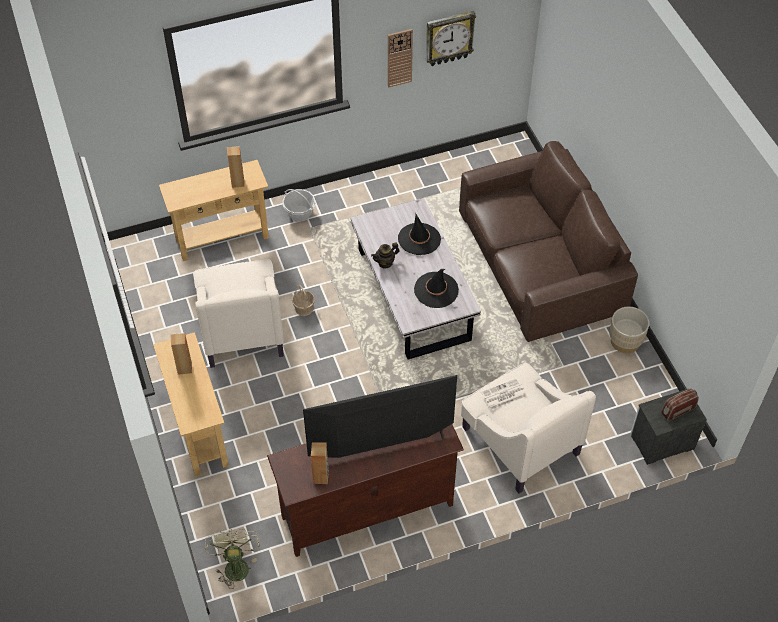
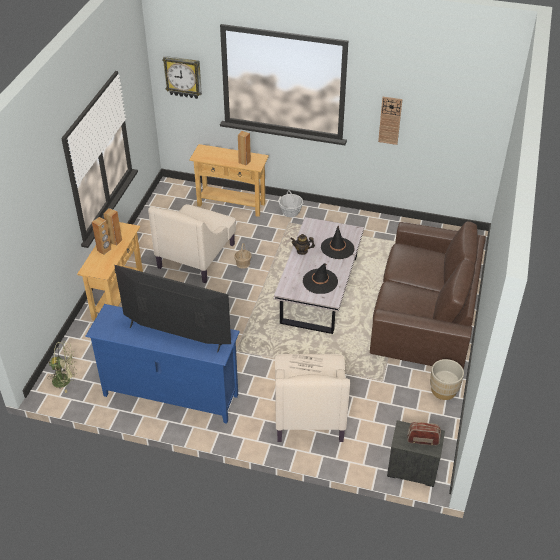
camera: 35 degrees right, 10 degrees down
green fan [205,529,260,589] -> green fan turned 60 degrees clockwise [47,342,77,393]
brown tv stand [267,424,464,557] -> blue tv stand [85,304,240,424]
brown speaker [311,443,329,484] -> brown speaker moved to [92,217,111,255]
wall clock [426,11,476,66] -> wall clock moved to [162,56,202,99]

